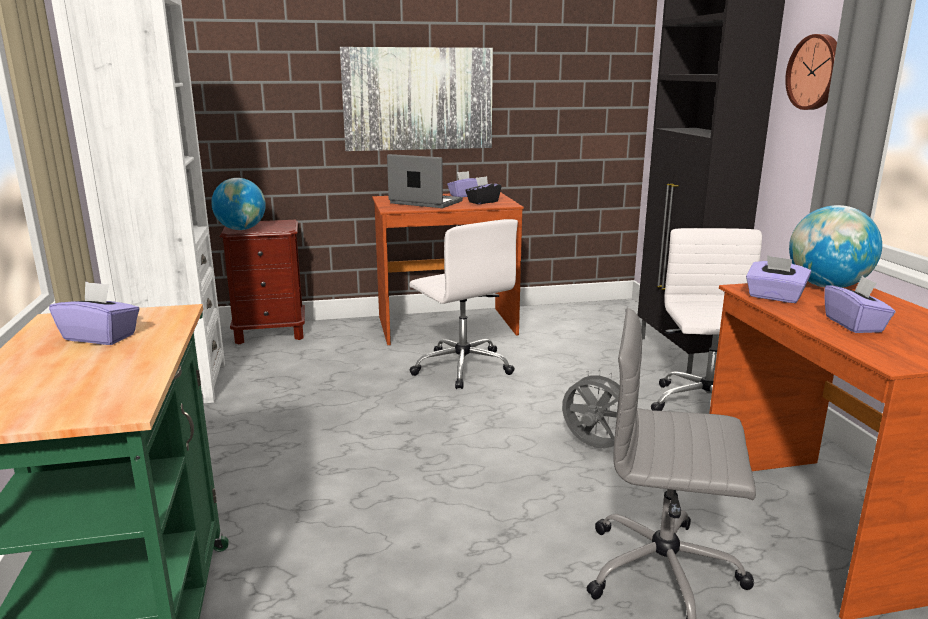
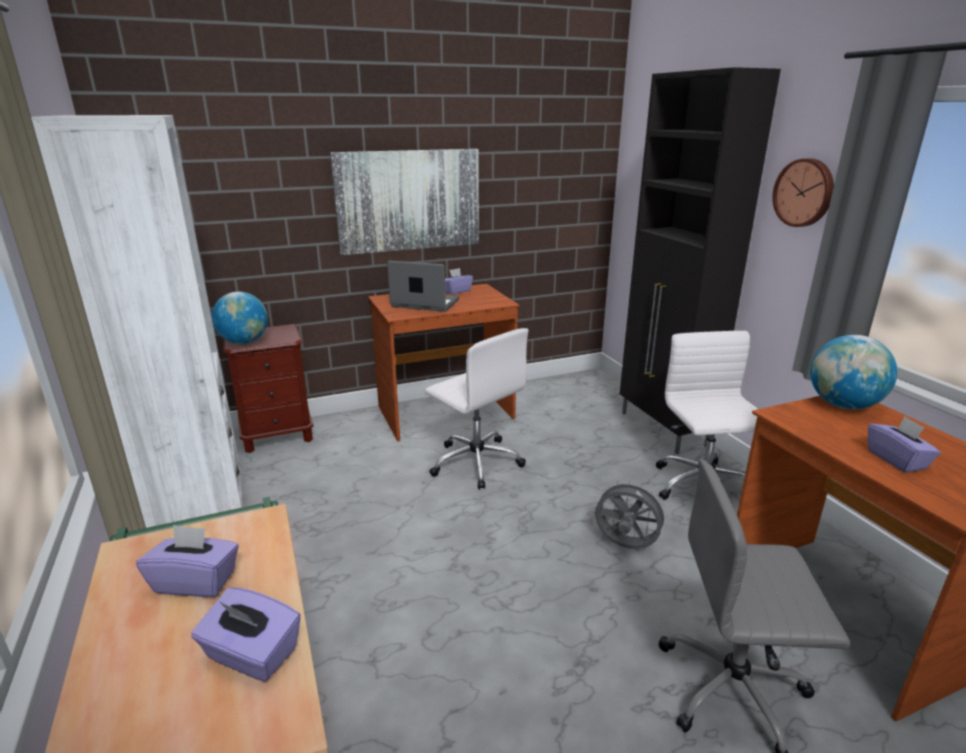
camera: 10 degrees left, 5 degrees up
black tissue box [465,176,501,204] -> none
purple tissue box [746,255,811,303] -> purple tissue box moved to [191,587,301,682]

